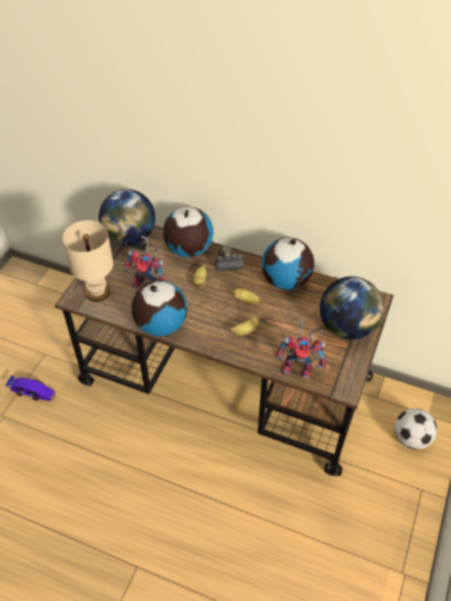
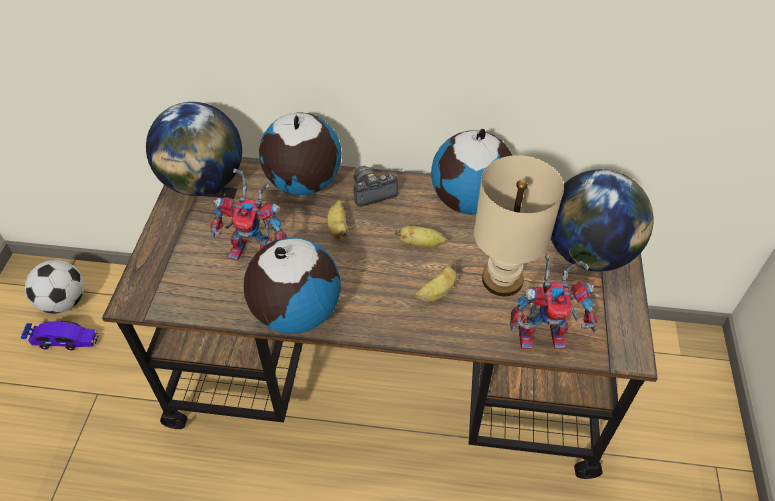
camera: 15 degrees left, 0 degrees up
toy car [6,375,55,401] -> toy car moved to [21,321,98,350]
beige table lamp [62,220,113,302] -> beige table lamp moved to [474,155,564,296]
football [395,408,437,449] -> football moved to [25,260,84,314]

